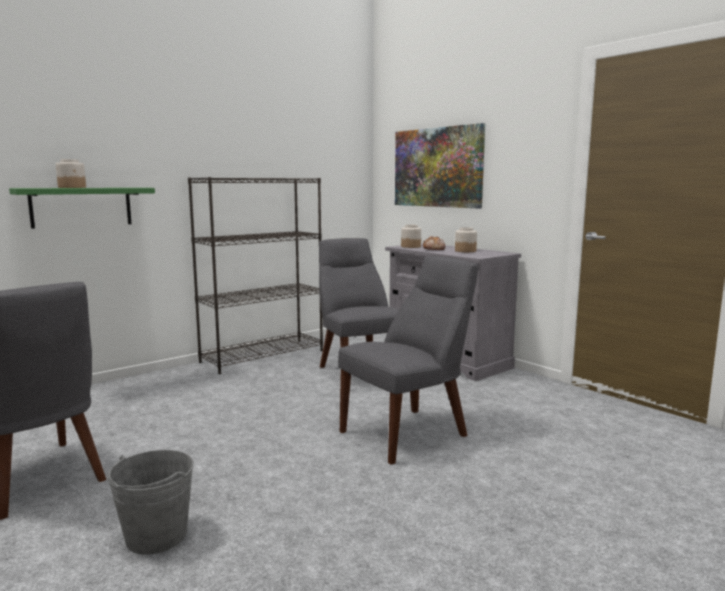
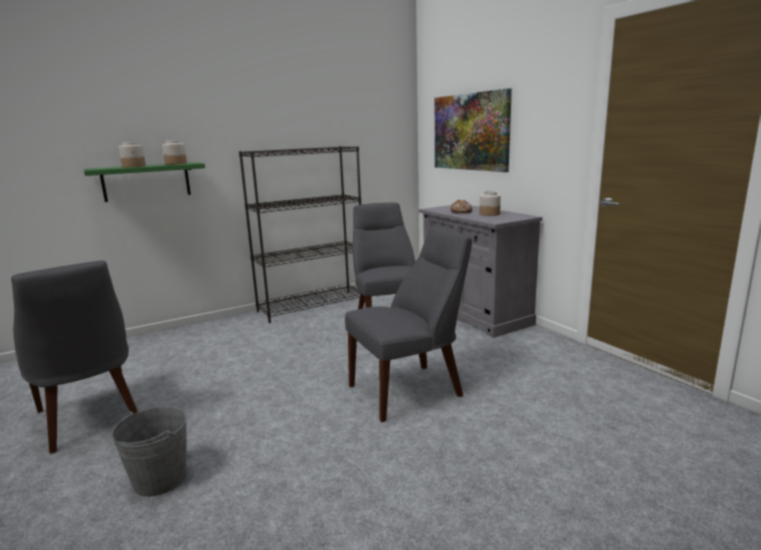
camera: 10 degrees right, 5 degrees up
jar [401,225,421,248] -> jar moved to [162,140,187,165]

